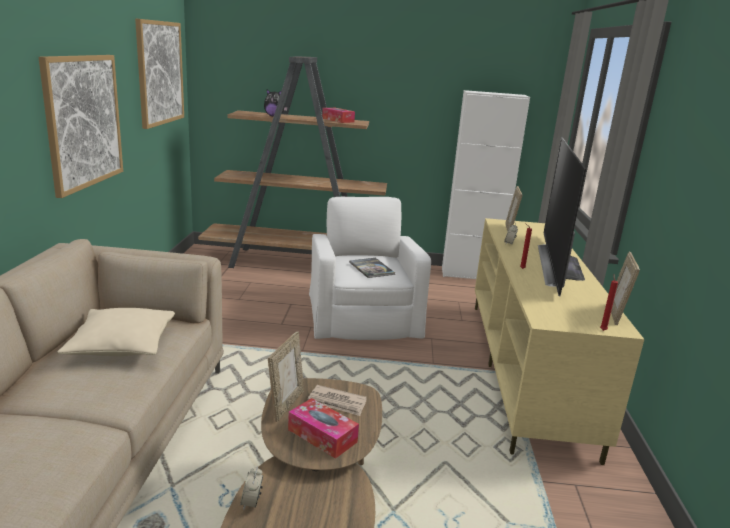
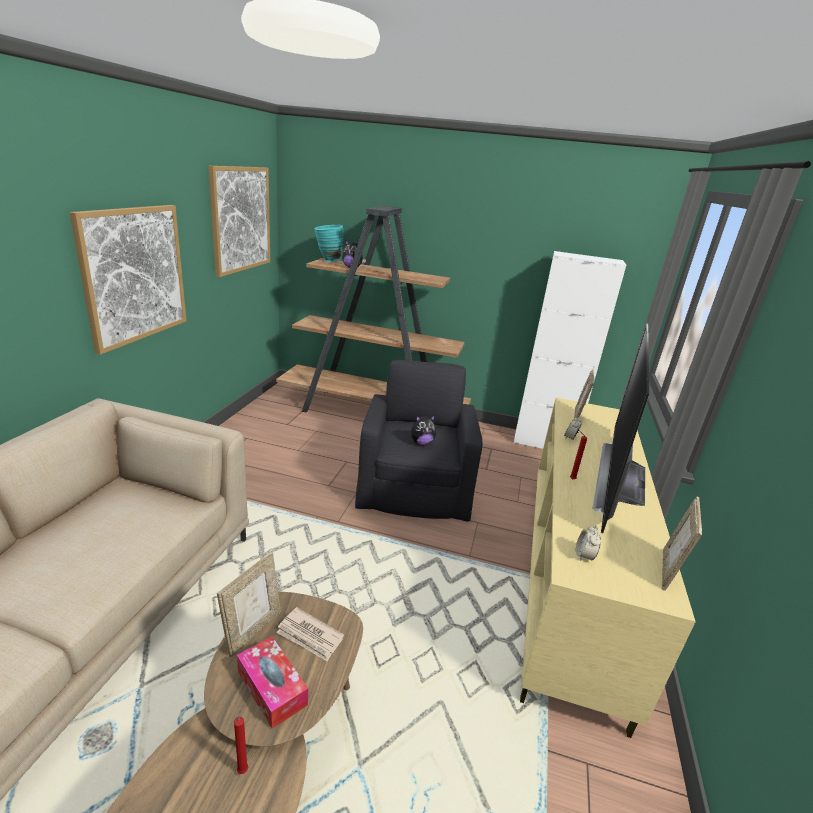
camera: 10 degrees right, 5 degrees up
beige pillow [57,308,175,356] -> none
alarm clock [240,466,264,510] -> alarm clock moved to [576,526,601,561]
white armchair [309,197,431,340] -> black armchair [355,360,483,522]
tissue box [322,108,355,123] -> none
book [349,258,395,278] -> plush toy [411,415,436,445]
red candle [600,274,618,331] -> red candle moved to [234,706,248,774]
none -> turquoise vase [315,225,343,262]

